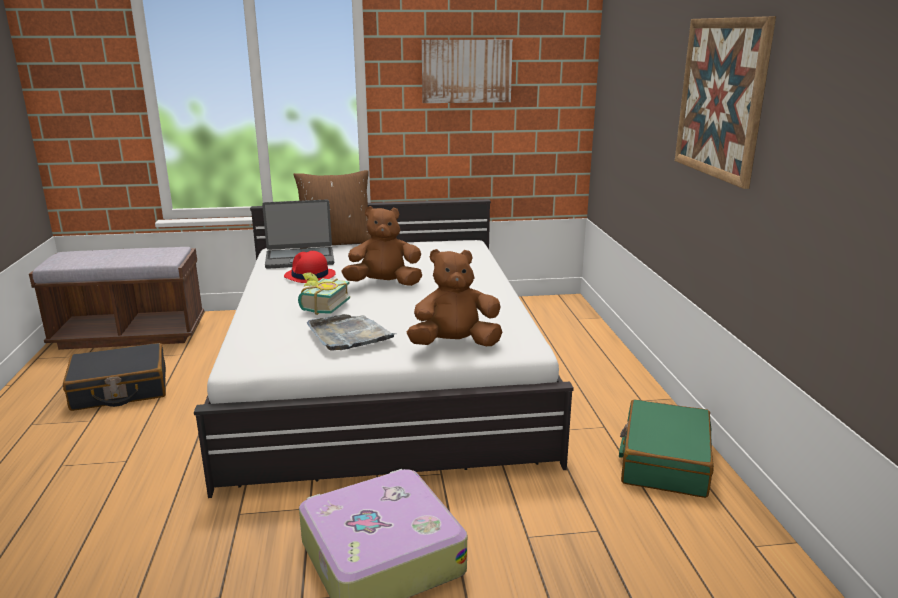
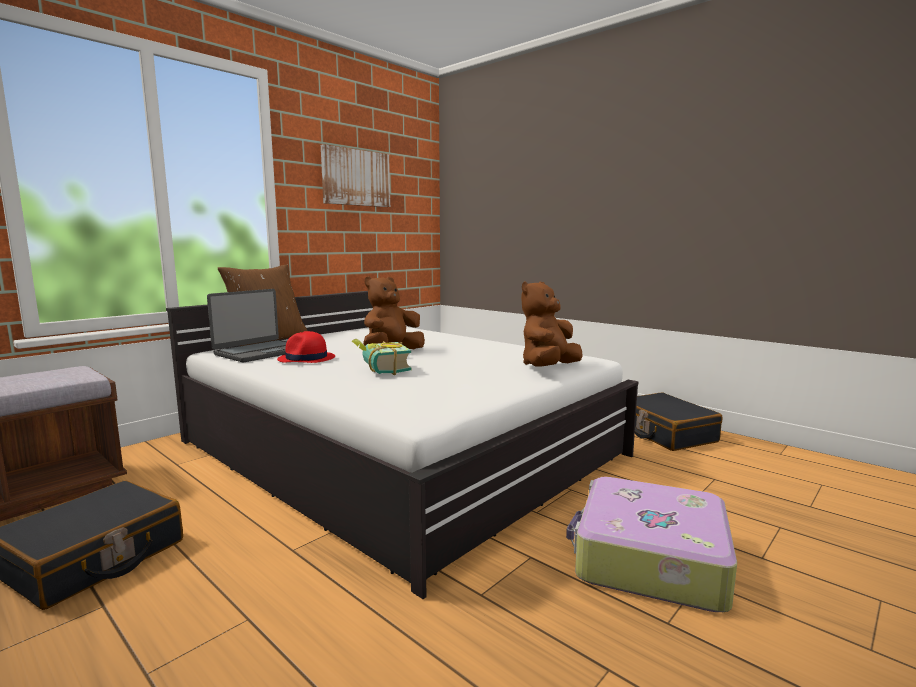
camera: 40 degrees left, 10 degrees down
grey tray [307,314,396,351] -> none
green suitcase [619,399,714,498] -> black suitcase [635,392,722,451]
picture [675,16,776,189] -> none

